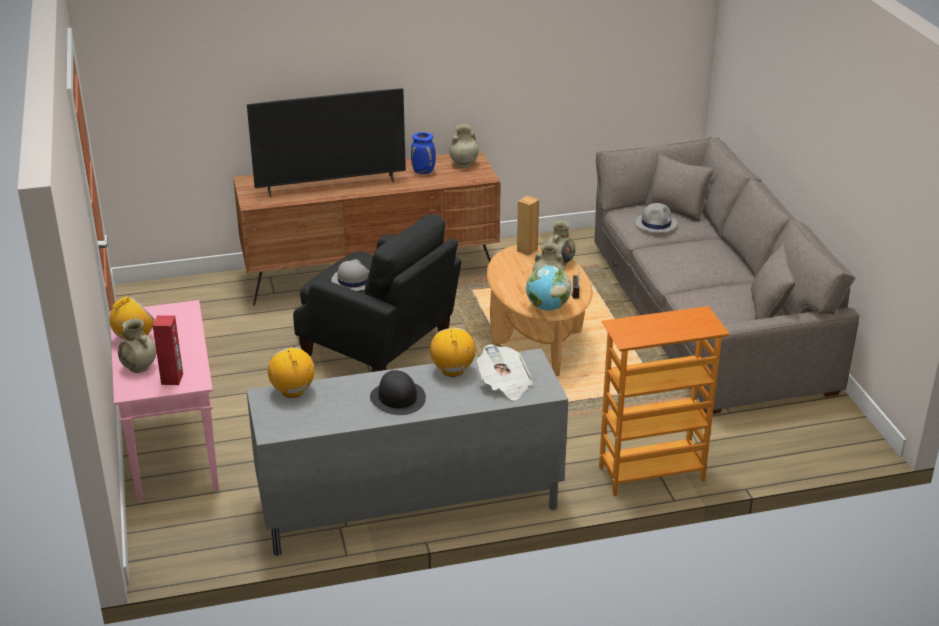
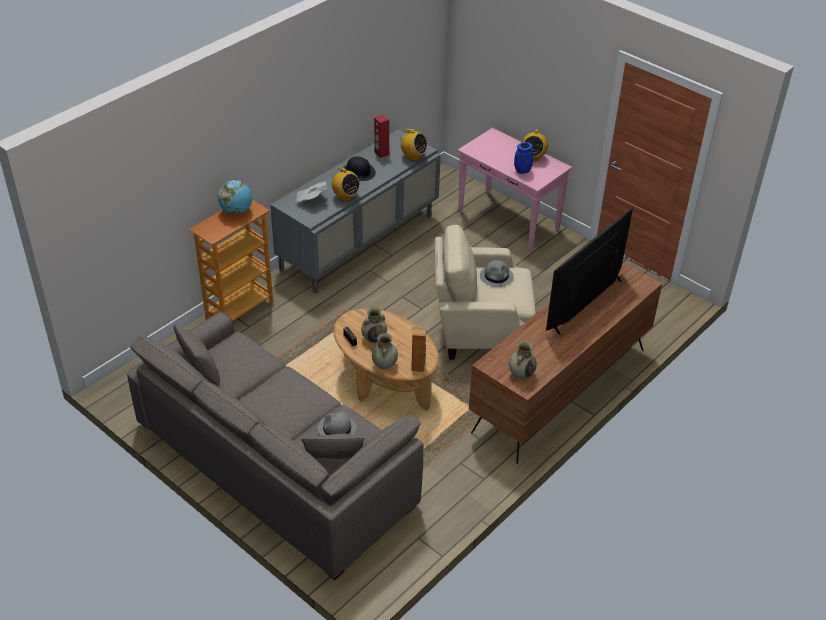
camera: 145 degrees right, 10 degrees up
beige vase [118,319,156,373] -> none
red speaker [153,316,183,385] -> red speaker moved to [374,115,389,158]
black armchair [293,214,461,372] -> beige armchair [435,225,536,360]
blue vase [411,132,436,174] -> blue vase moved to [514,142,533,174]
globe [526,265,571,311] -> globe moved to [218,180,252,215]

